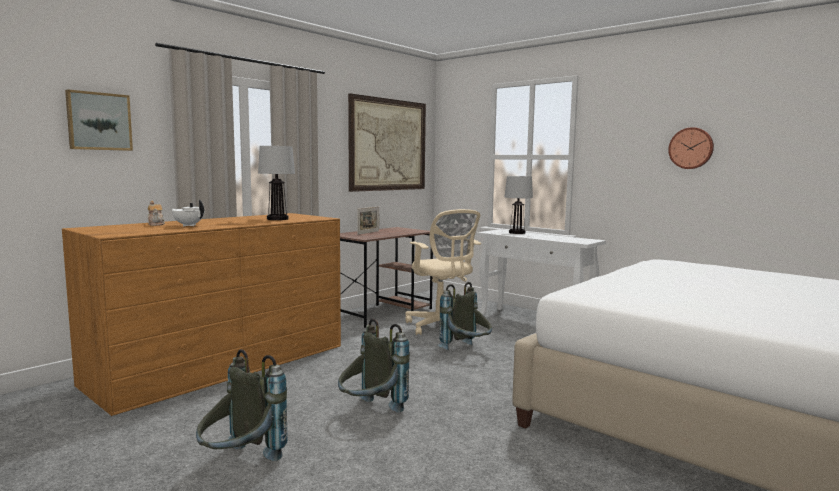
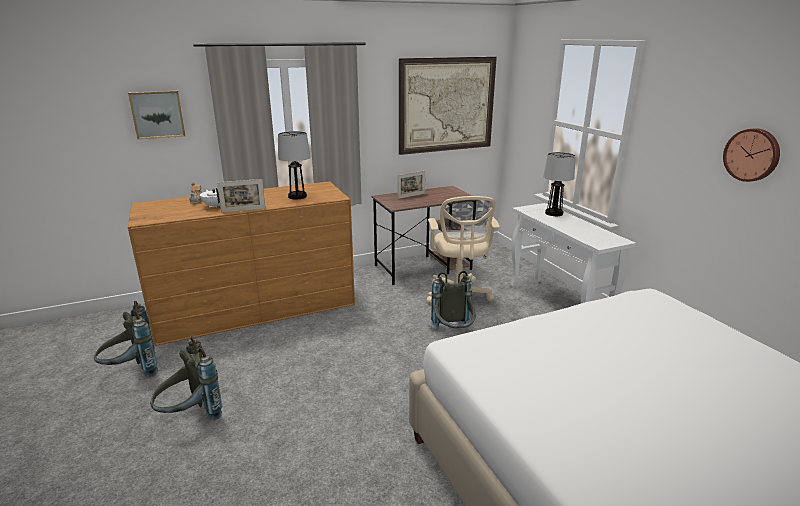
camera: 25 degrees right, 15 degrees up
grey backpack [338,319,410,412] -> grey backpack moved to [94,301,158,377]
none -> picture frame [217,179,265,213]

